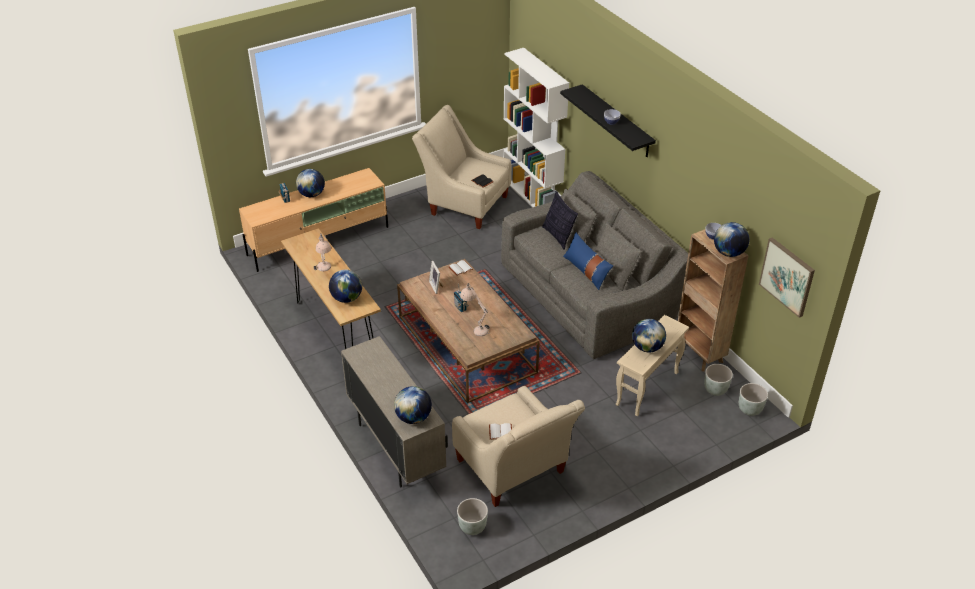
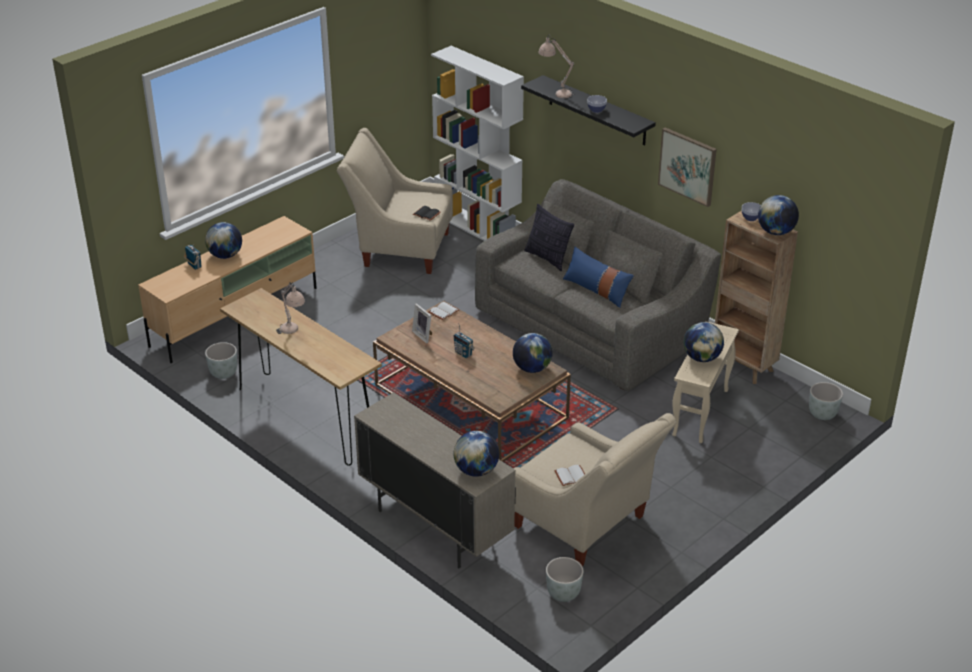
camera: 15 degrees left, 5 degrees down
globe [329,269,362,303] -> globe moved to [513,333,553,373]
beige table lamp [460,284,490,336] -> beige table lamp moved to [539,36,574,98]
grey planter [704,364,733,396] -> grey planter moved to [205,342,237,379]
picture [759,237,815,318] -> picture moved to [658,127,717,207]

